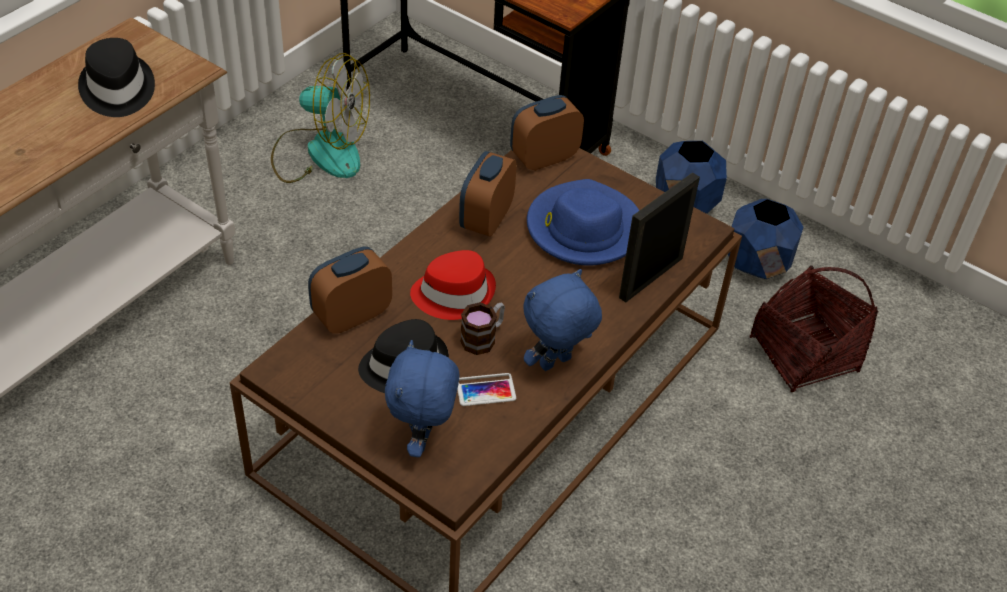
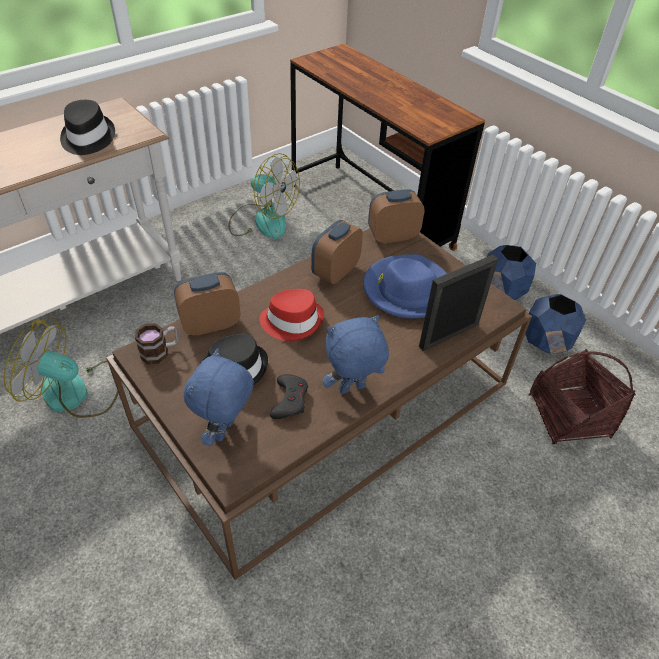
camera: 15 degrees right, 0 degrees up
phone [457,373,516,406] -> black game controller [270,374,308,419]
mug [460,302,505,355] -> mug moved to [135,323,178,364]
none -> fan [4,318,119,418]

